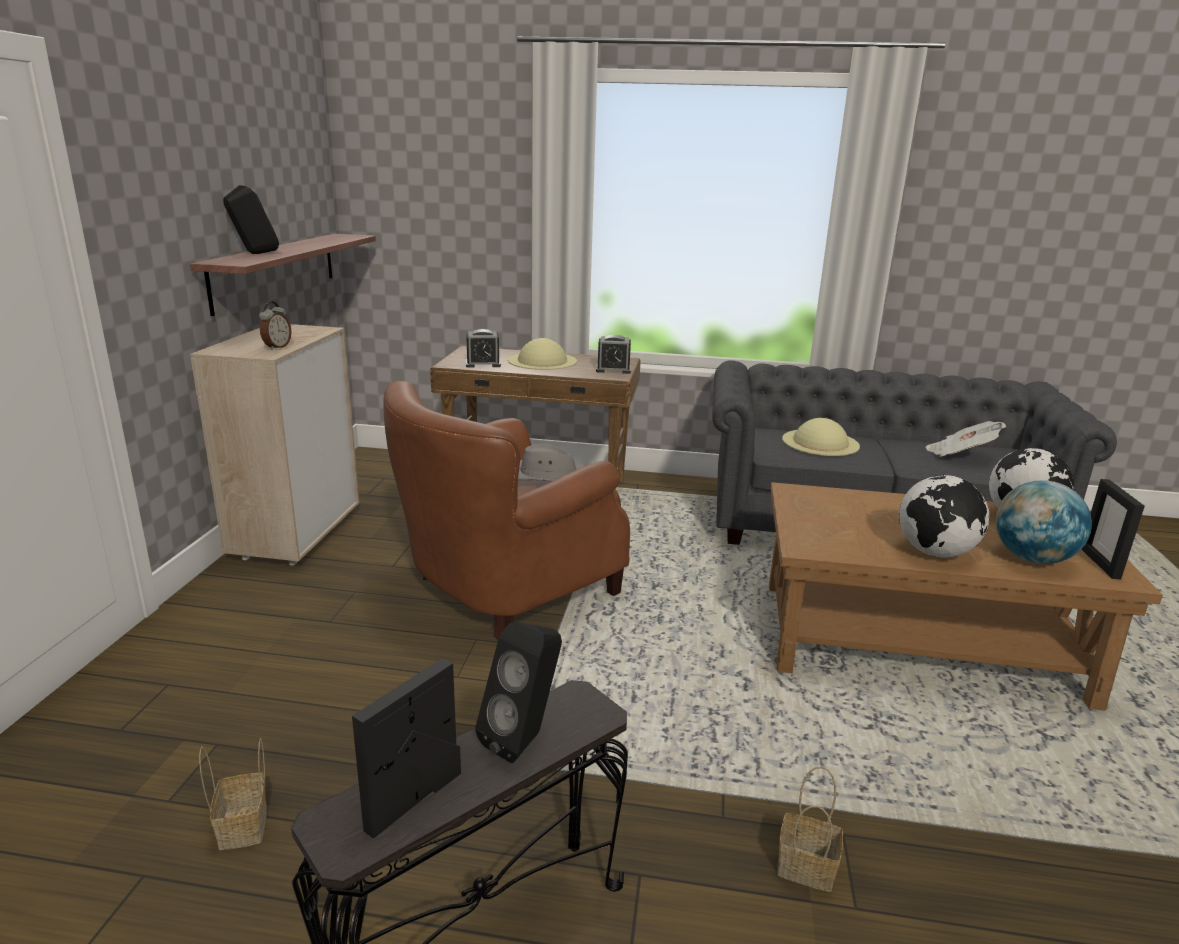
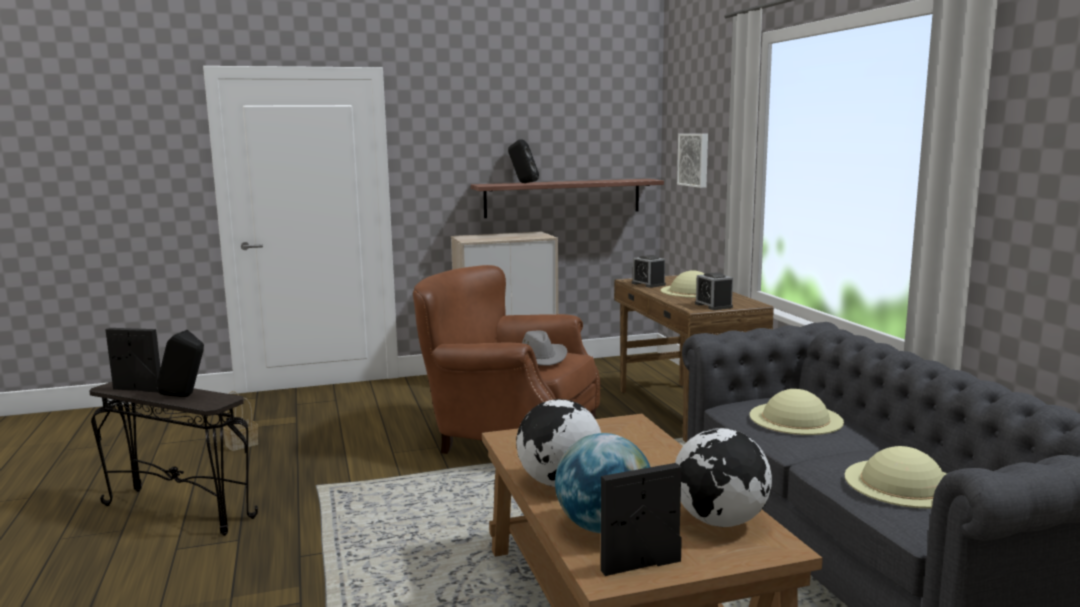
camera: 65 degrees right, 10 degrees down
alarm clock [259,302,292,350] -> none
basket [777,767,843,892] -> none
newspaper [925,421,1006,457] -> beige hat [845,446,947,508]
none -> picture [677,134,708,188]

